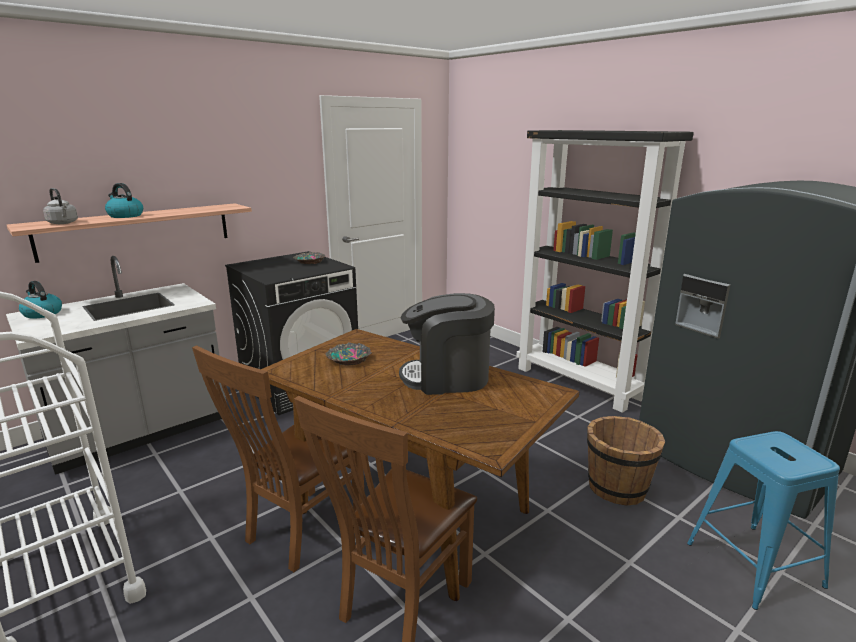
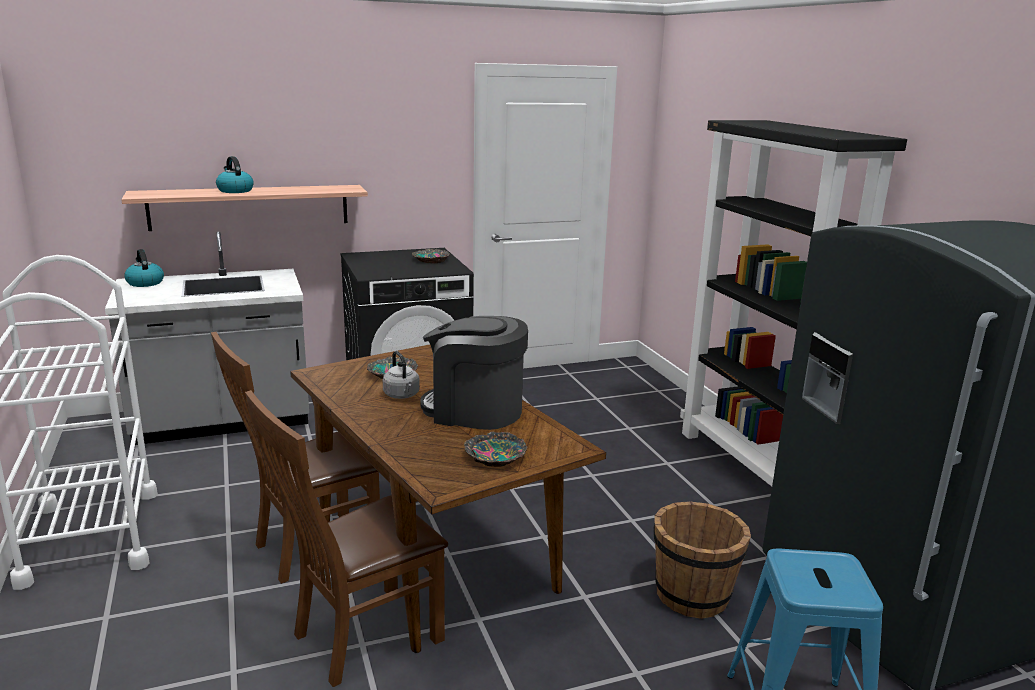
camera: 20 degrees right, 0 degrees up
grey kettle [43,188,78,224] -> grey kettle moved to [383,351,420,399]
none -> bowl [464,432,528,467]

